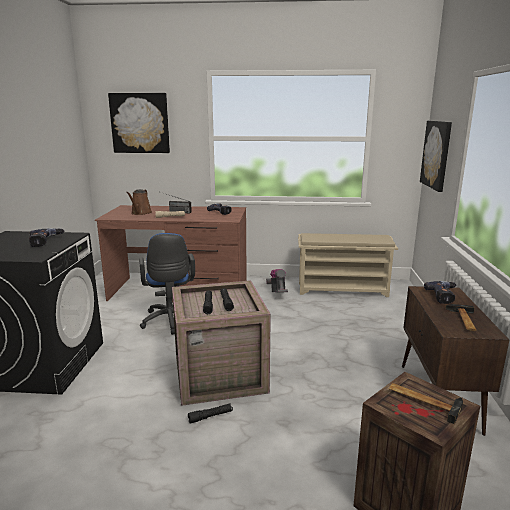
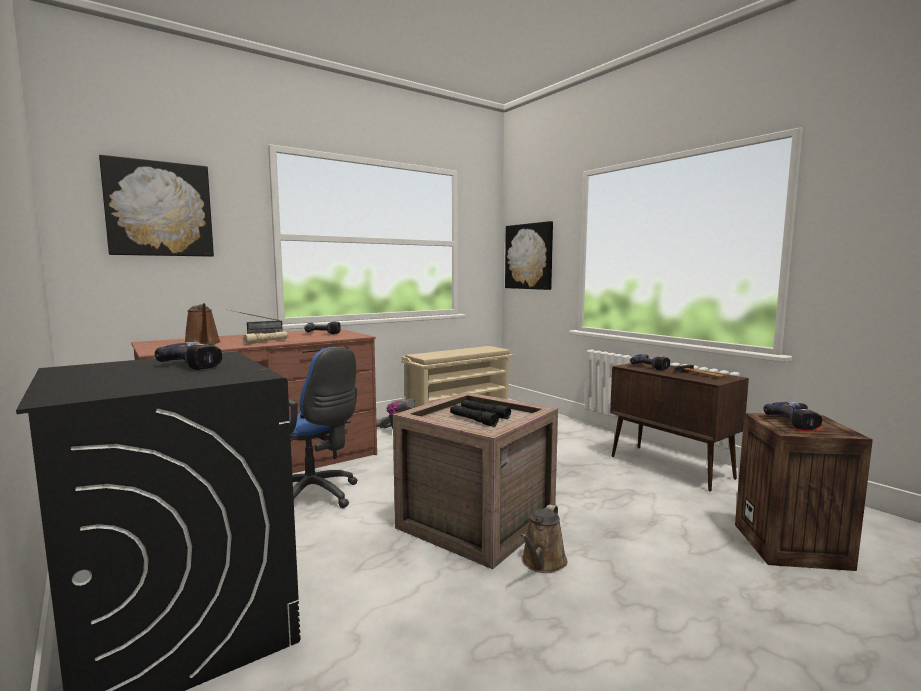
camera: 40 degrees left, 10 degrees down
black flashlight [188,403,233,424] -> brown watering can [521,504,567,573]
hammer [389,383,463,424] -> power drill [763,402,822,430]

